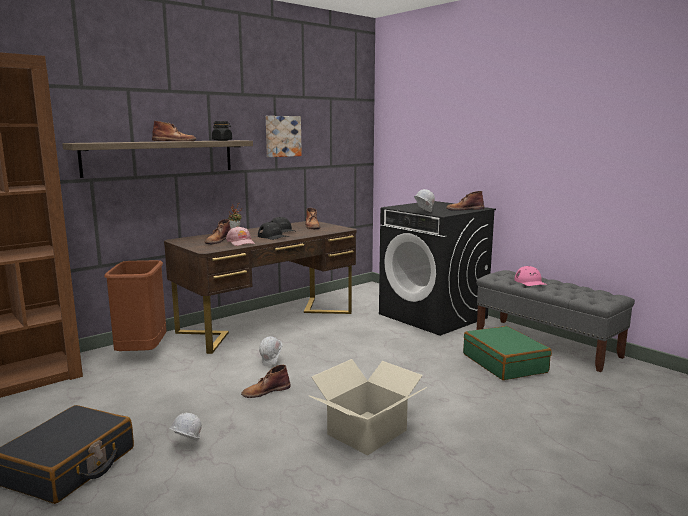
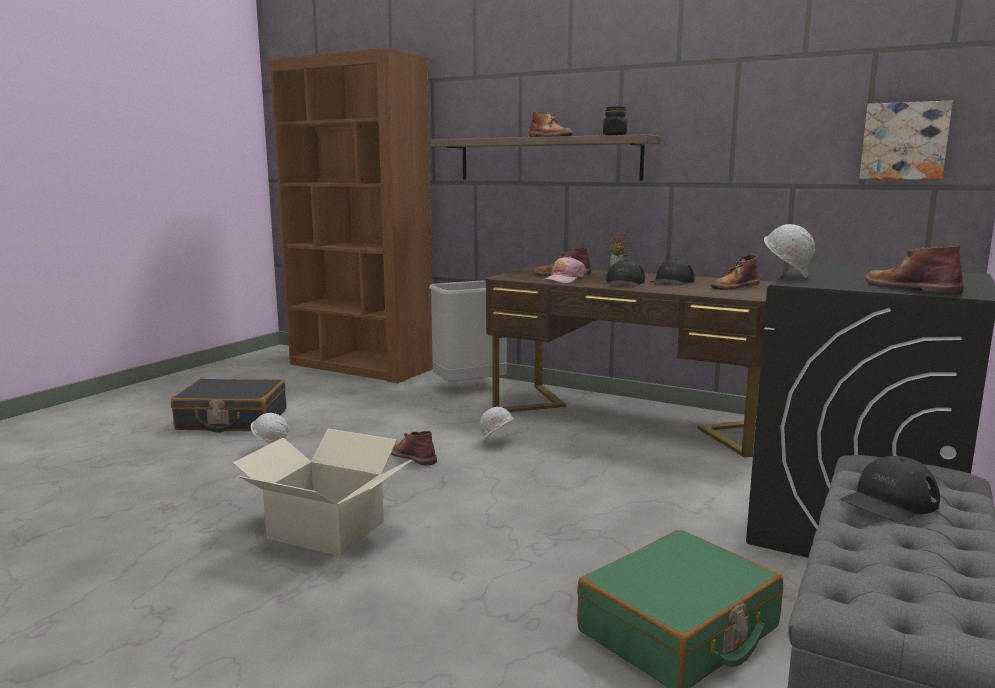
camera: 70 degrees right, 0 degrees up
brown trash can [104,260,167,351] -> grey trash can [429,280,507,381]
picture [266,116,302,157] -> picture moved to [859,101,953,180]
pink cap [515,266,547,286] -> black cap [840,456,940,522]

